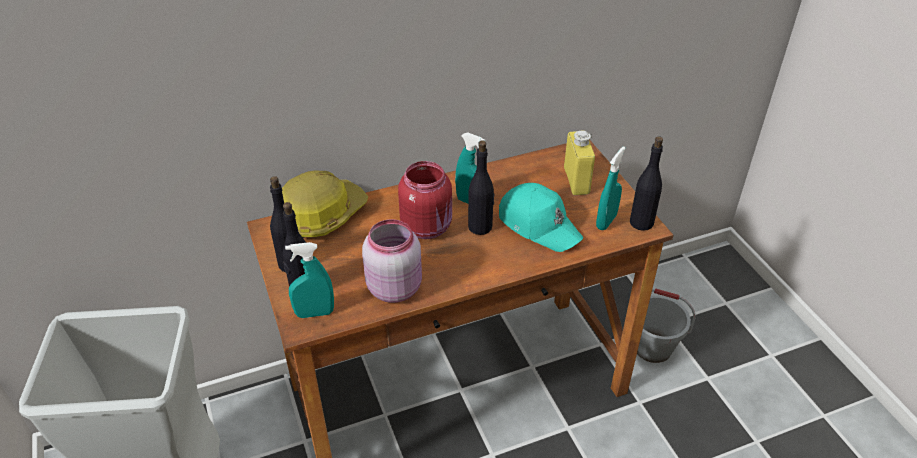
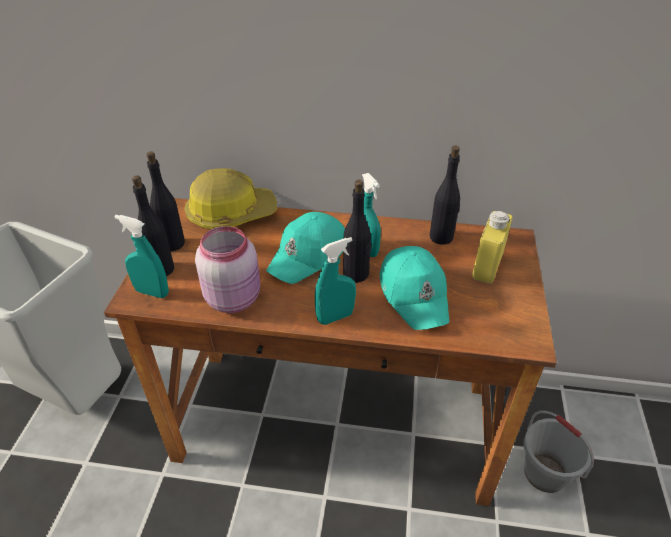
camera: 30 degrees right, 0 degrees up
red jar [398,161,452,239] -> turquoise cap [266,212,345,284]
turquoise spray bottle [596,146,625,230] -> turquoise spray bottle moved to [315,237,356,325]
black bottle [630,136,663,231] -> black bottle moved to [430,146,460,245]

